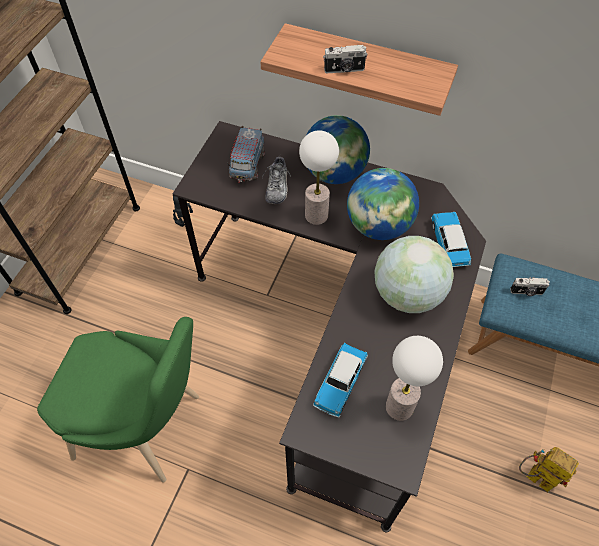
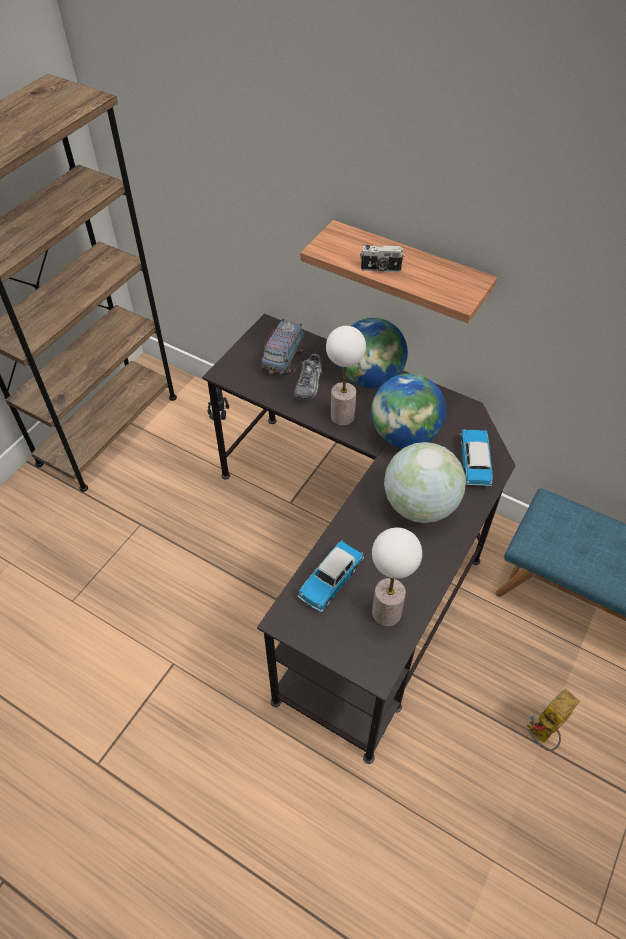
camera: 10 degrees right, 5 degrees down
green chair [37,317,199,482] -> none
camera [510,277,550,296] -> none
toy robot [519,447,579,492] -> toy robot turned 90 degrees counterclockwise [527,688,580,751]

